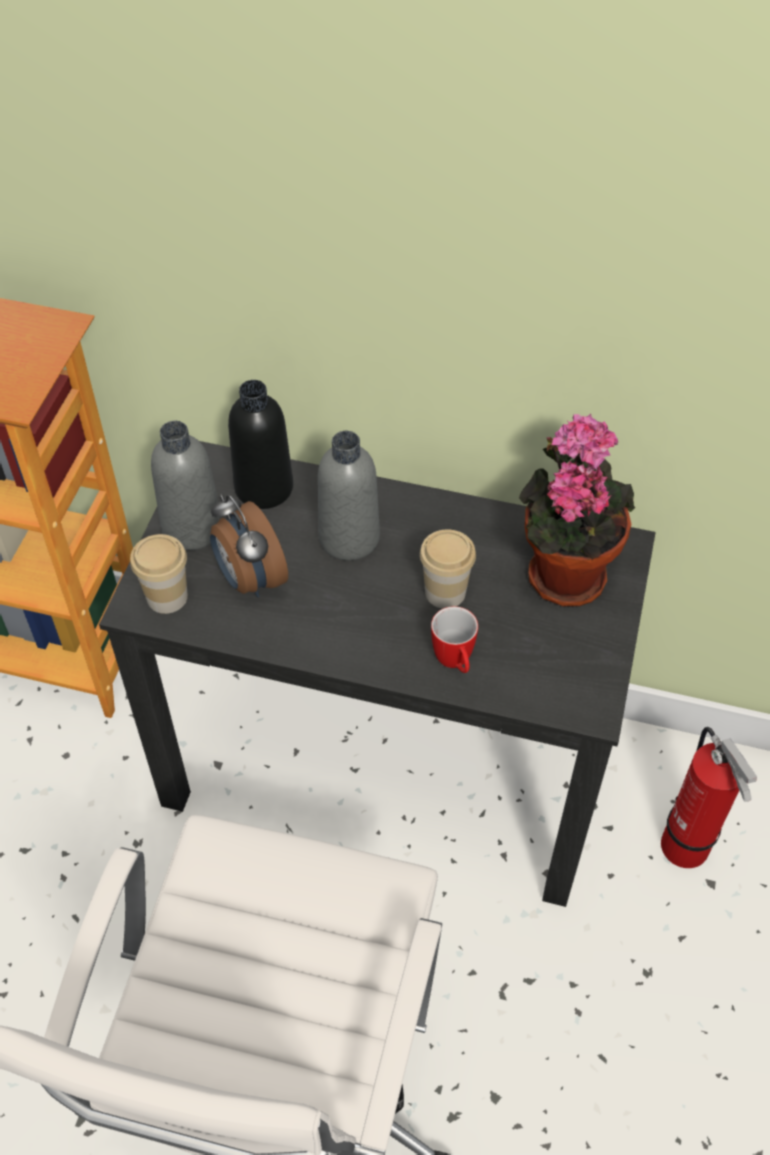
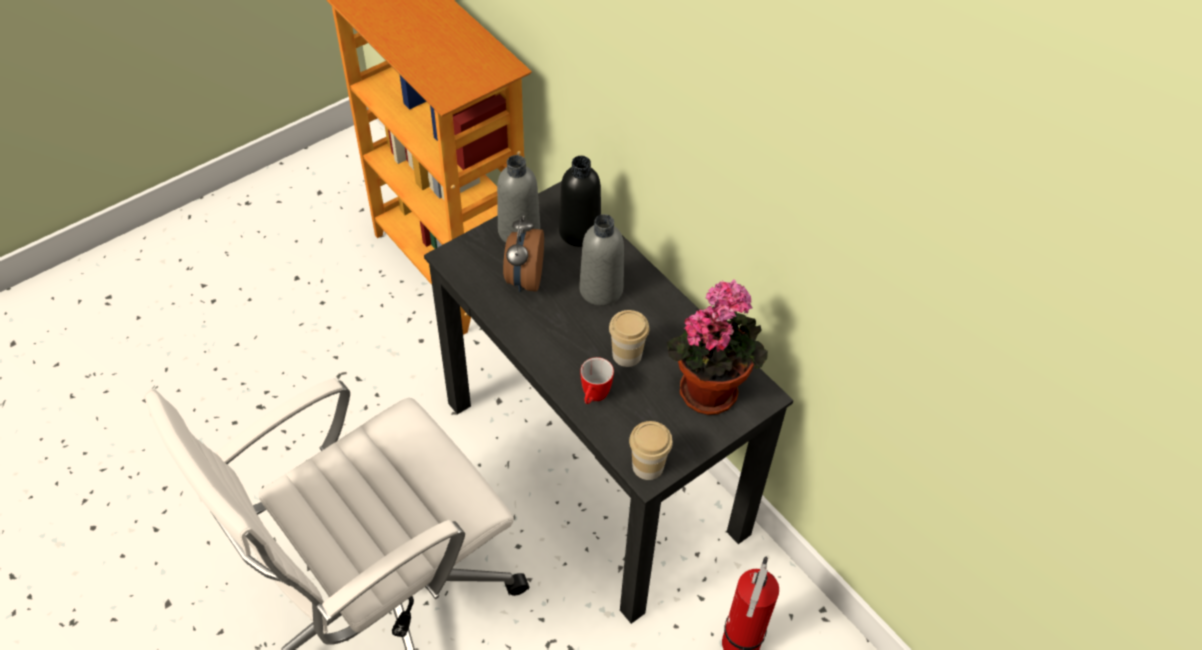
camera: 35 degrees right, 0 degrees up
cup [130,534,188,614] -> cup moved to [629,421,673,480]

